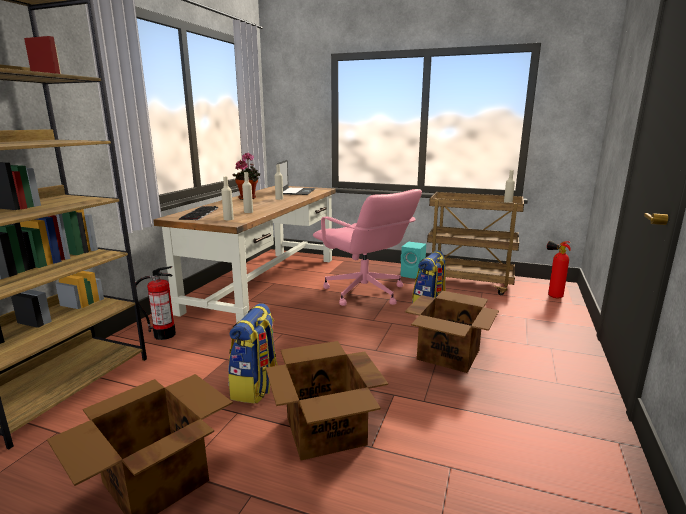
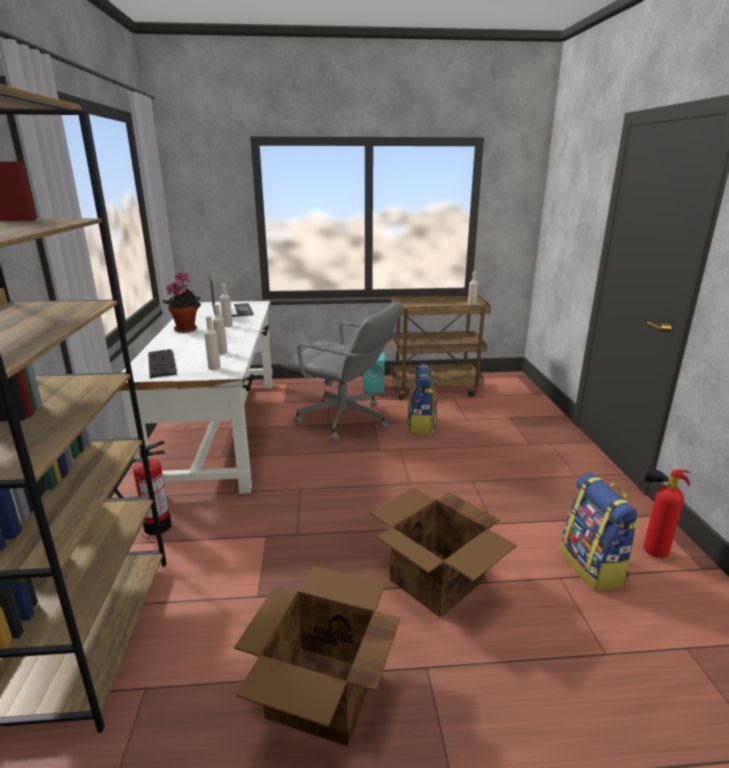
camera: 25 degrees left, 5 degrees up
brown desk [153,186,336,323] -> white desk [119,301,273,494]
backpack [228,303,278,403] -> backpack moved to [560,473,639,591]
pink office chair [313,189,422,306] -> grey office chair [280,302,402,441]
cardboard box [405,291,499,373] -> none
fire extinguisher [547,241,571,298] -> fire extinguisher moved to [643,465,690,558]

